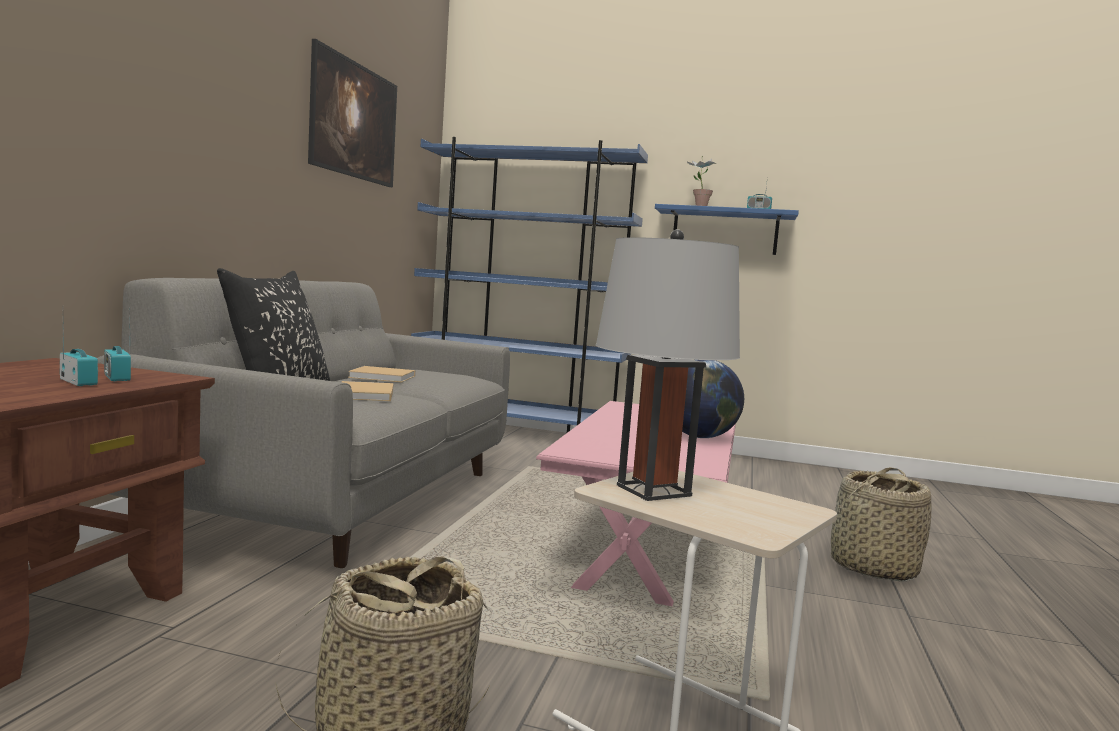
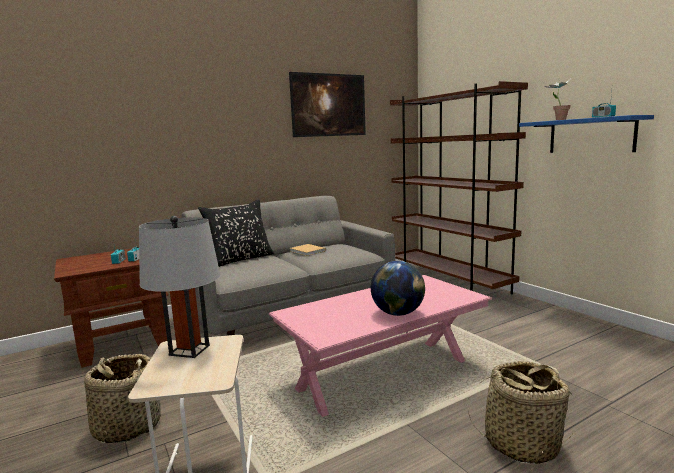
camera: 45 degrees right, 5 degrees up
beige book [342,381,394,401] -> none
blue bookcase [411,137,648,433] -> brown bookcase [390,81,528,294]

